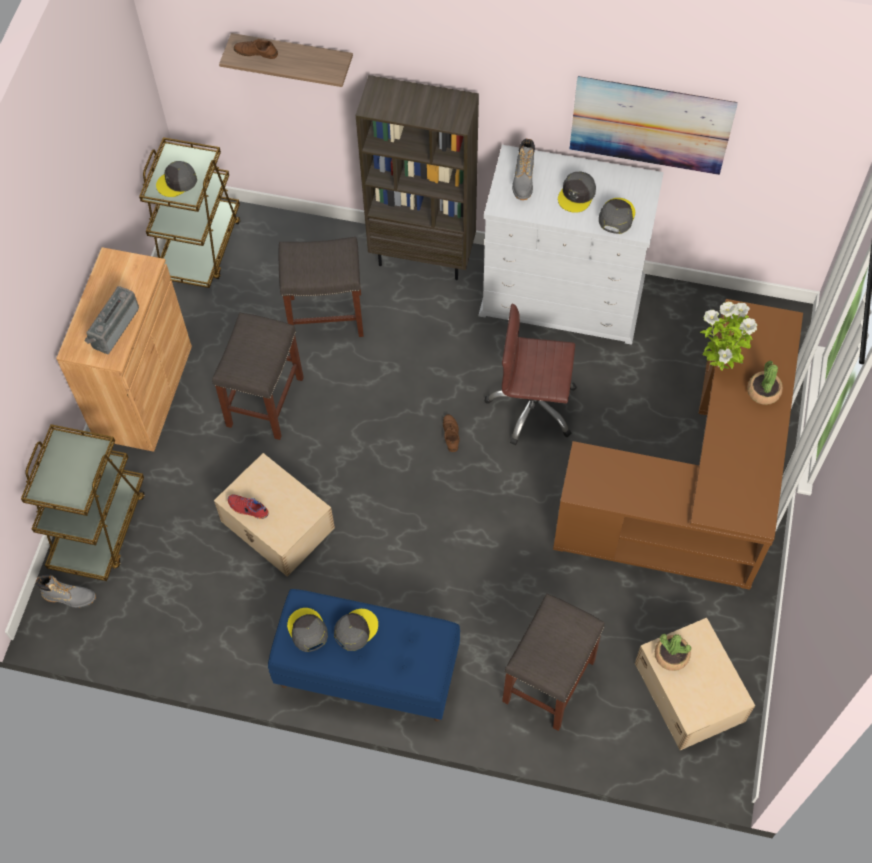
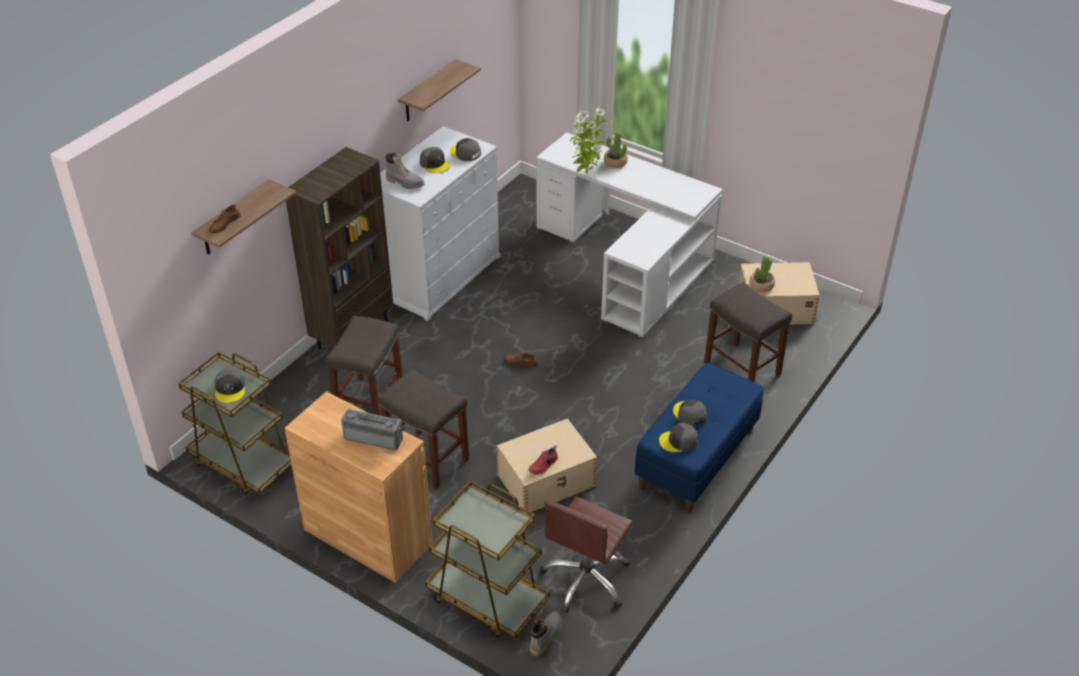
camera: 70 degrees left, 20 degrees down
radio [84,286,139,354] -> radio turned 150 degrees clockwise [341,409,405,450]
brown office chair [485,304,577,445] -> brown office chair moved to [540,496,633,613]
brown desk [553,299,803,590] -> white desk [536,132,723,338]
picture [570,76,738,175] -> shelf [398,59,481,121]

